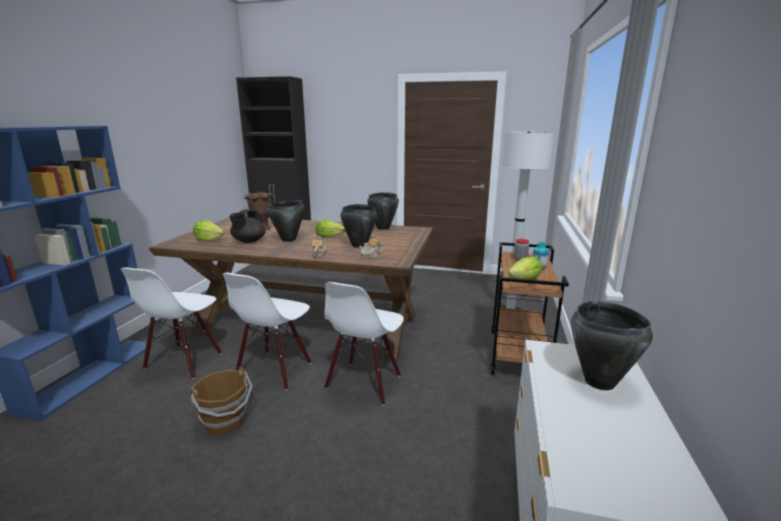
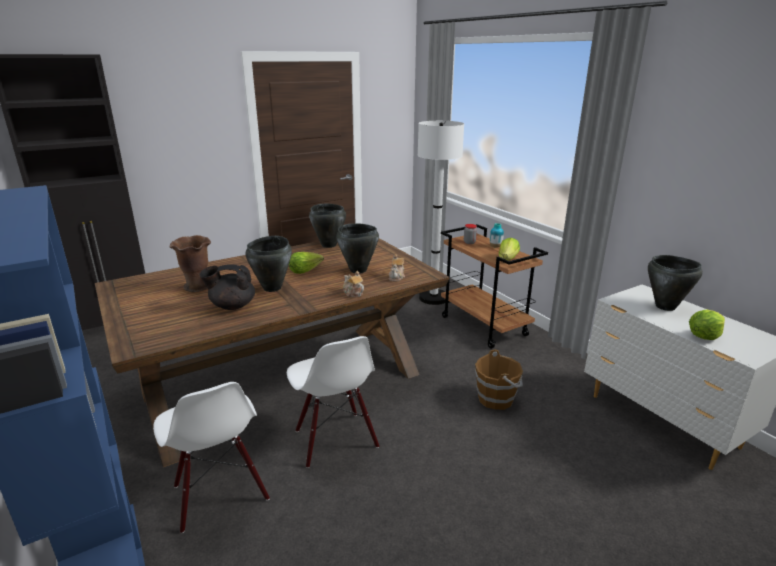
camera: 45 degrees left, 5 degrees up
brown bucket [190,367,253,436] -> brown bucket moved to [475,349,523,410]
lettuce [193,220,224,242] -> lettuce moved to [689,309,725,340]
black teapot [230,209,266,243] -> black teapot turned 105 degrees clockwise [200,264,255,310]
white chair [324,282,404,406] -> none

